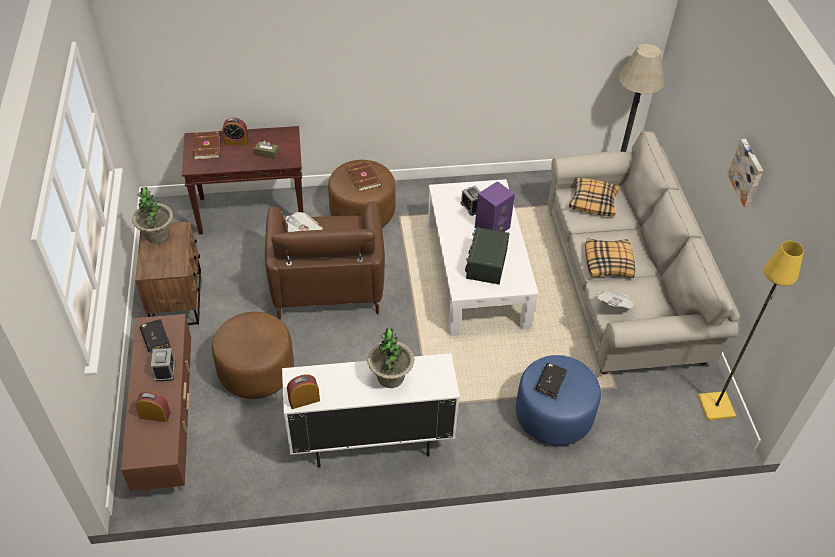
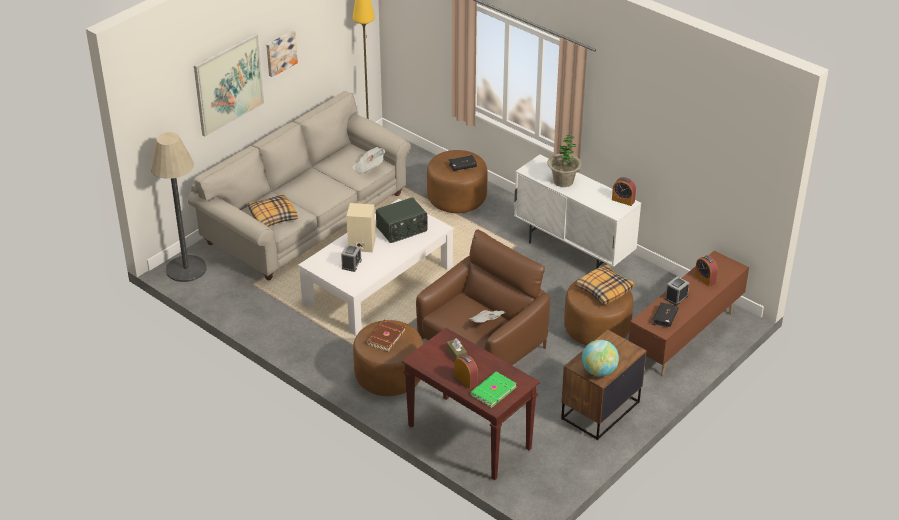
camera: 130 degrees left, 10 degrees down
potted plant [132,187,173,244] -> globe [582,340,619,377]
brown book [193,131,221,160] -> green book [470,372,517,408]
purple speaker [475,181,515,232] -> beige speaker [346,203,376,252]
blue ottoman [516,355,601,446] -> brown ottoman [427,150,488,213]
pillow [585,238,635,278] -> pillow moved to [575,265,635,305]
none -> picture [194,34,264,136]

